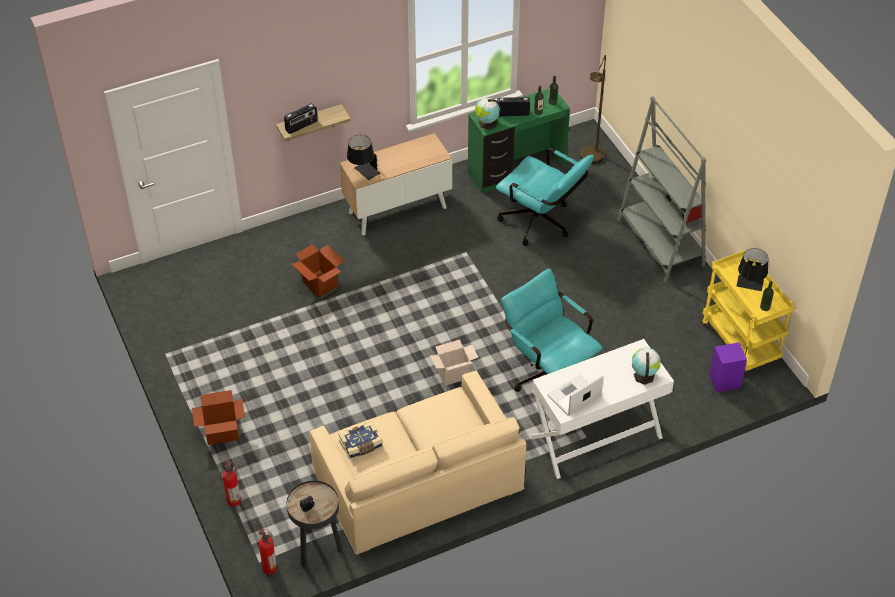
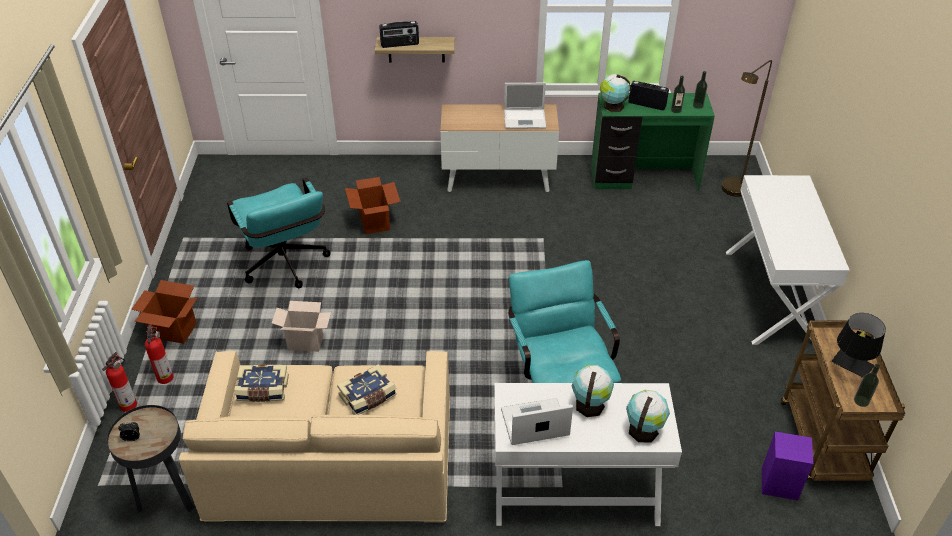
camera: 25 degrees right, 5 degrees down
fire extinguisher [259,528,277,574] -> fire extinguisher moved to [145,324,174,384]
black table lamp [347,135,380,180] -> none
cardboard box [430,340,478,386] -> cardboard box moved to [272,301,331,352]
turquoise office chair [496,148,594,246] -> turquoise office chair moved to [227,177,331,288]
grey bookcase [618,96,706,283] -> white desk [726,175,850,345]
yellow cart [701,249,794,371] -> brown cart [781,321,905,481]
none -> book [337,364,397,415]
none -> laptop [504,83,546,129]
none -> globe [572,365,614,417]

